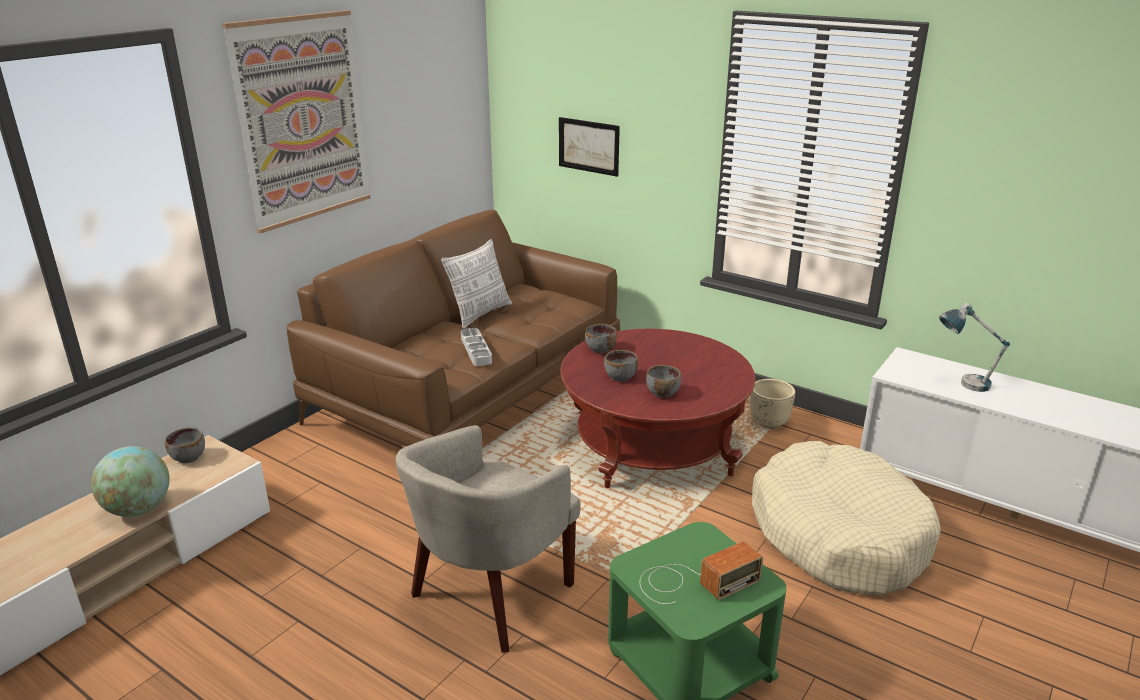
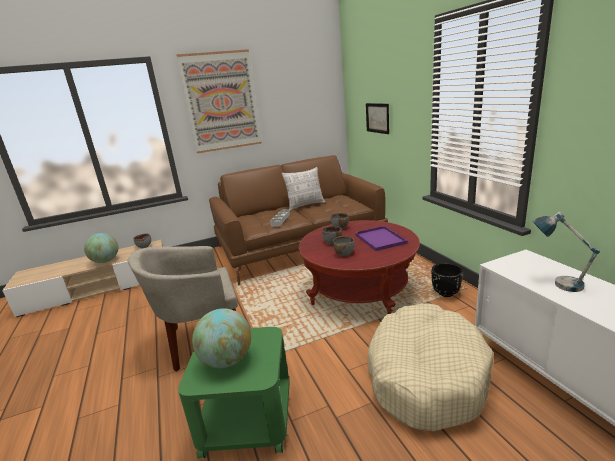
camera: 35 degrees right, 5 degrees down
radio [640,541,763,604] -> globe [192,309,251,368]
beige planter [750,379,795,429] -> black planter [431,263,463,297]
none -> purple tray [355,226,407,251]

